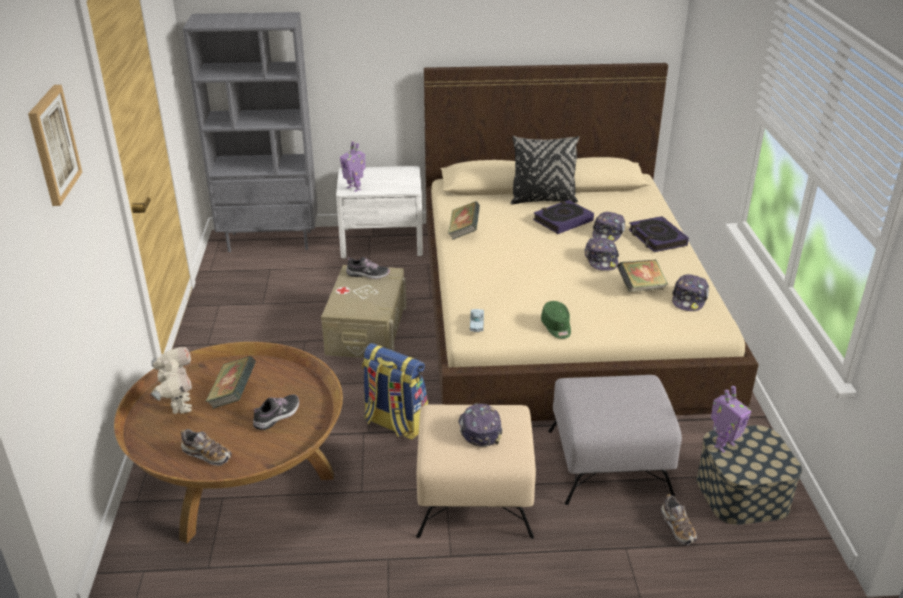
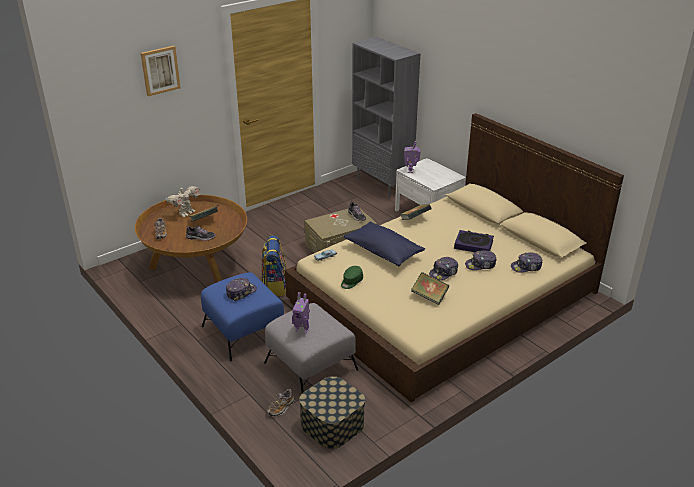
camera: 55 degrees right, 0 degrees up
beige ottoman [416,405,536,539] -> blue ottoman [201,272,284,361]
black pillow [510,136,579,204] -> none
book [629,216,689,252] -> none
cap [672,274,709,311] -> cap moved to [511,252,542,273]
toy robot [711,386,751,453] -> toy robot moved to [292,292,310,334]
none -> blue pillow [344,221,425,266]

